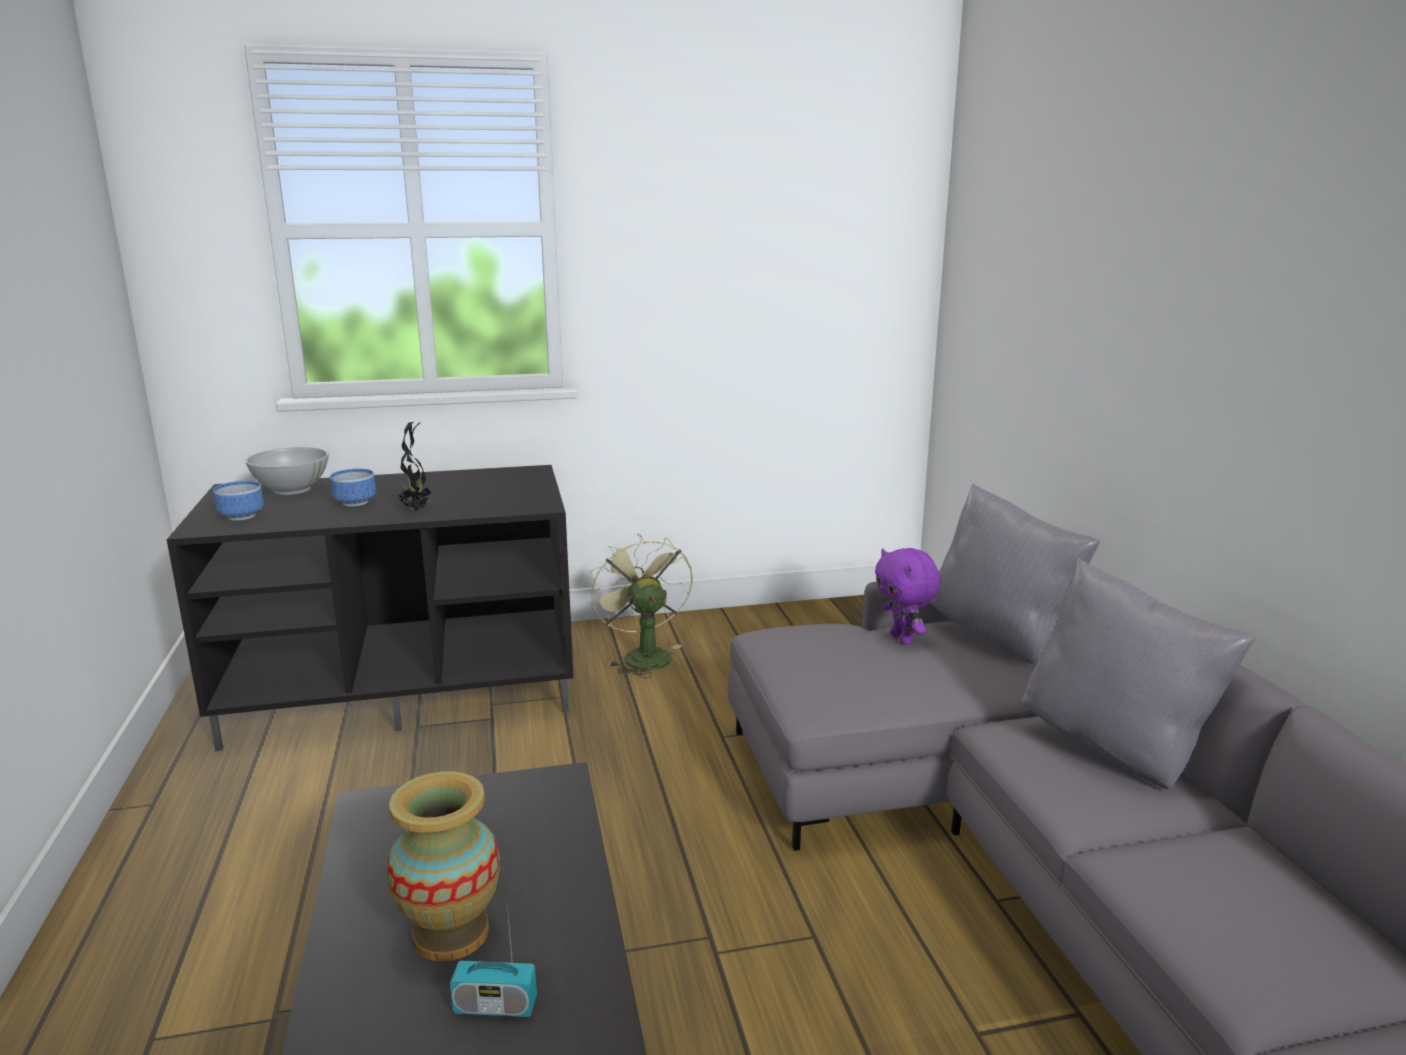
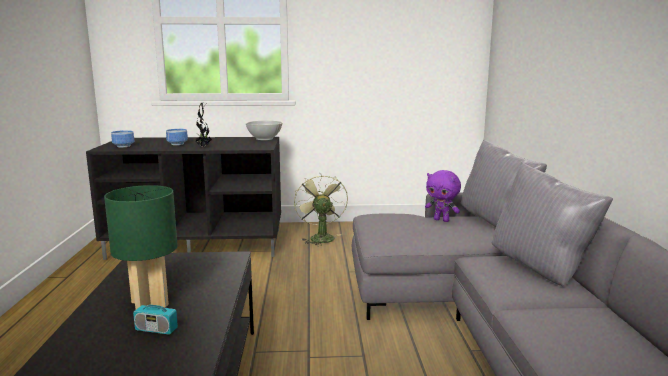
camera: 10 degrees right, 5 degrees down
white bowl [245,447,329,495] -> white bowl moved to [246,121,282,140]
vase [387,771,500,961] -> green table lamp [104,185,178,309]
purple plush toy [875,548,941,645] -> purple plush toy turned 45 degrees counterclockwise [425,170,461,222]

